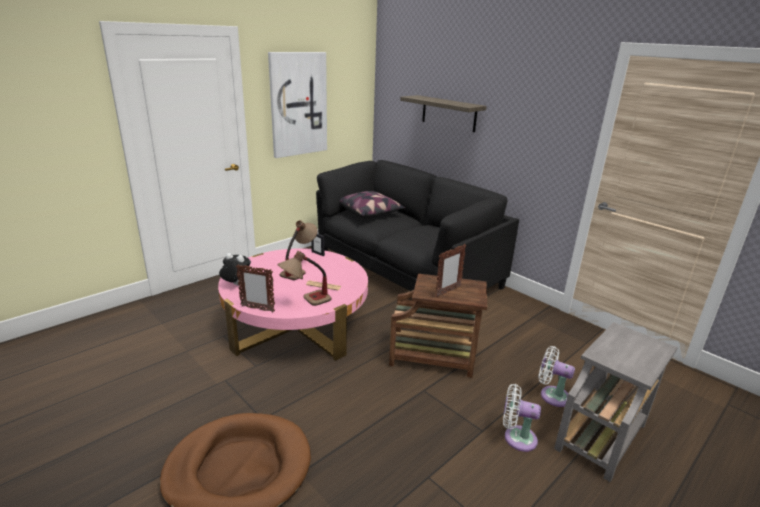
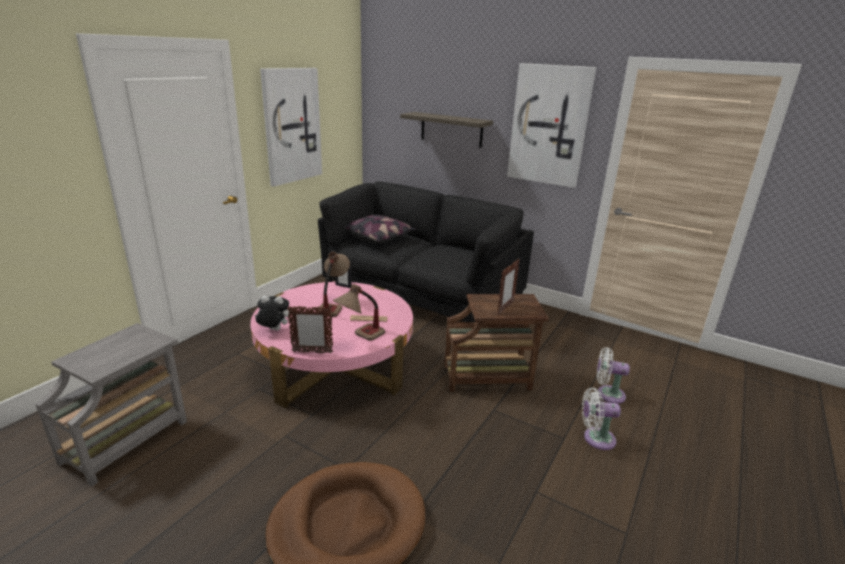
camera: 15 degrees left, 0 degrees up
grey side table [554,322,678,482] -> grey side table moved to [35,323,187,487]
none -> picture [507,63,596,188]

